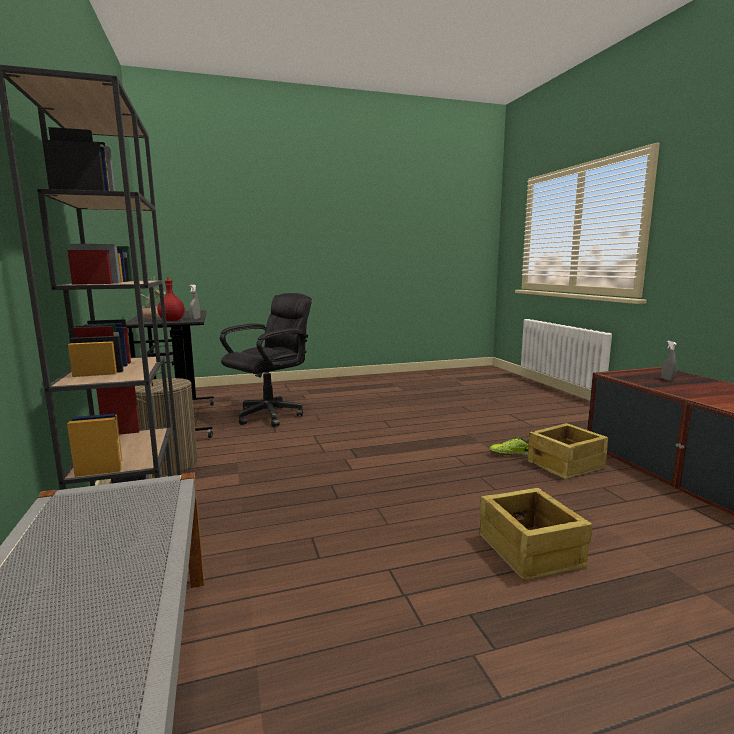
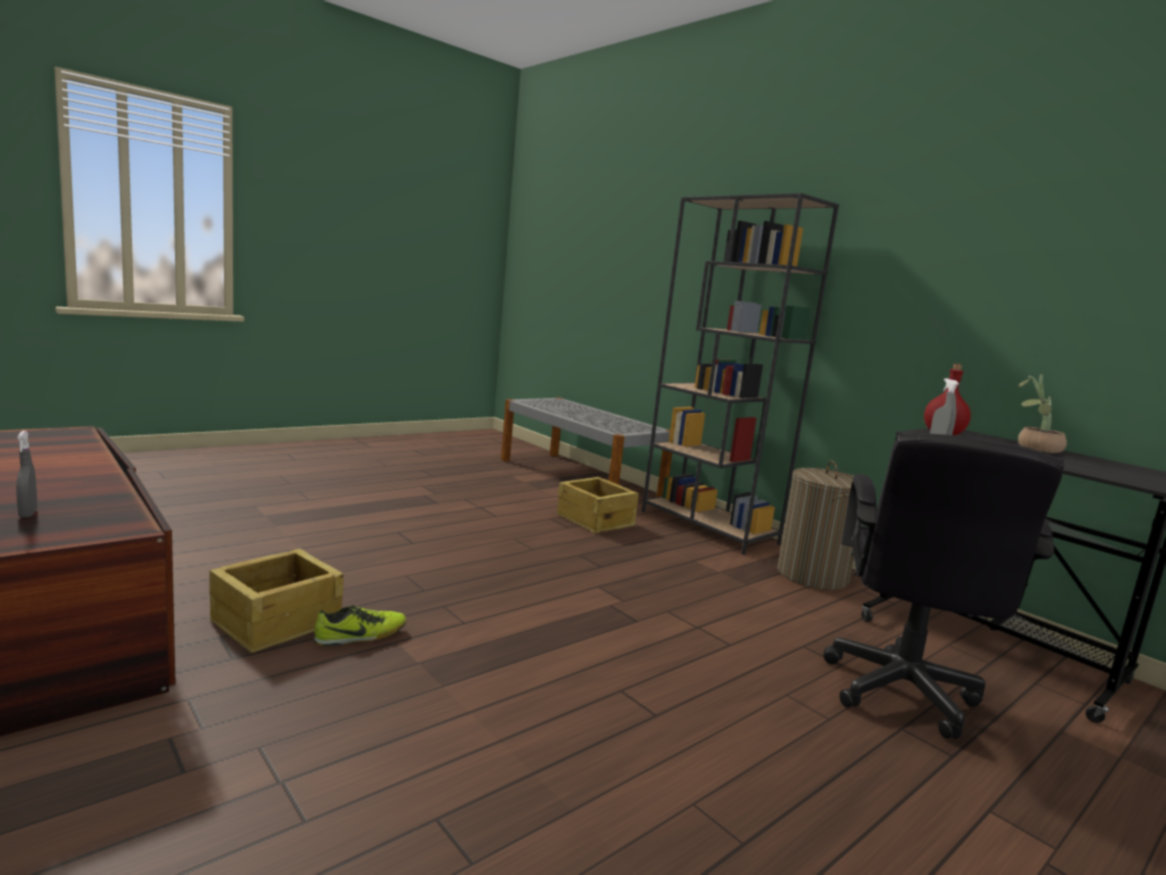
camera: 155 degrees right, 0 degrees up
crate [478,488,592,581] -> crate moved to [557,477,639,533]

